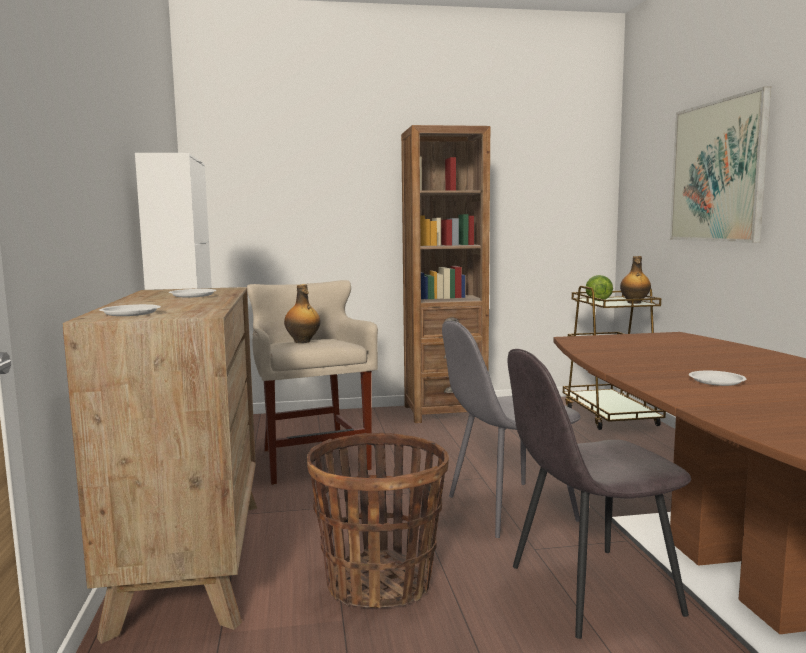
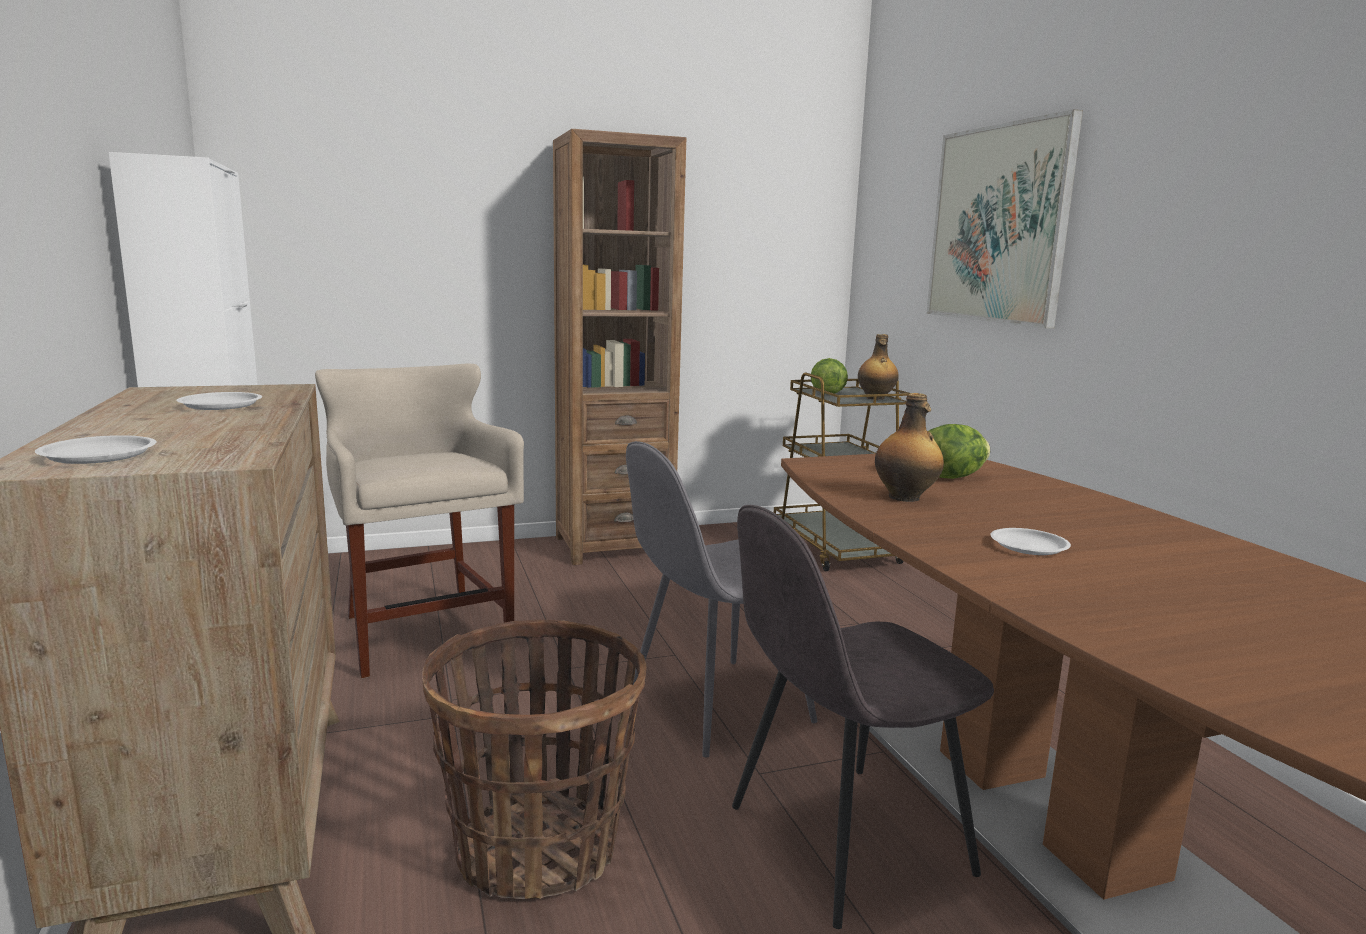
camera: 10 degrees left, 5 degrees up
bottle [284,284,321,343] -> bottle moved to [875,393,944,502]
none -> lettuce [928,424,990,479]

